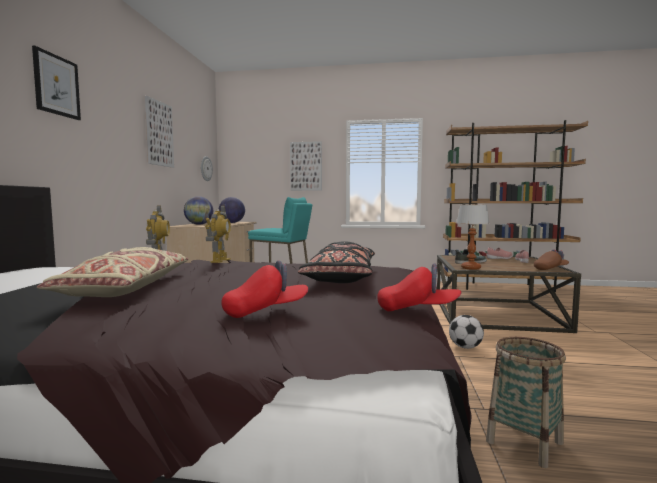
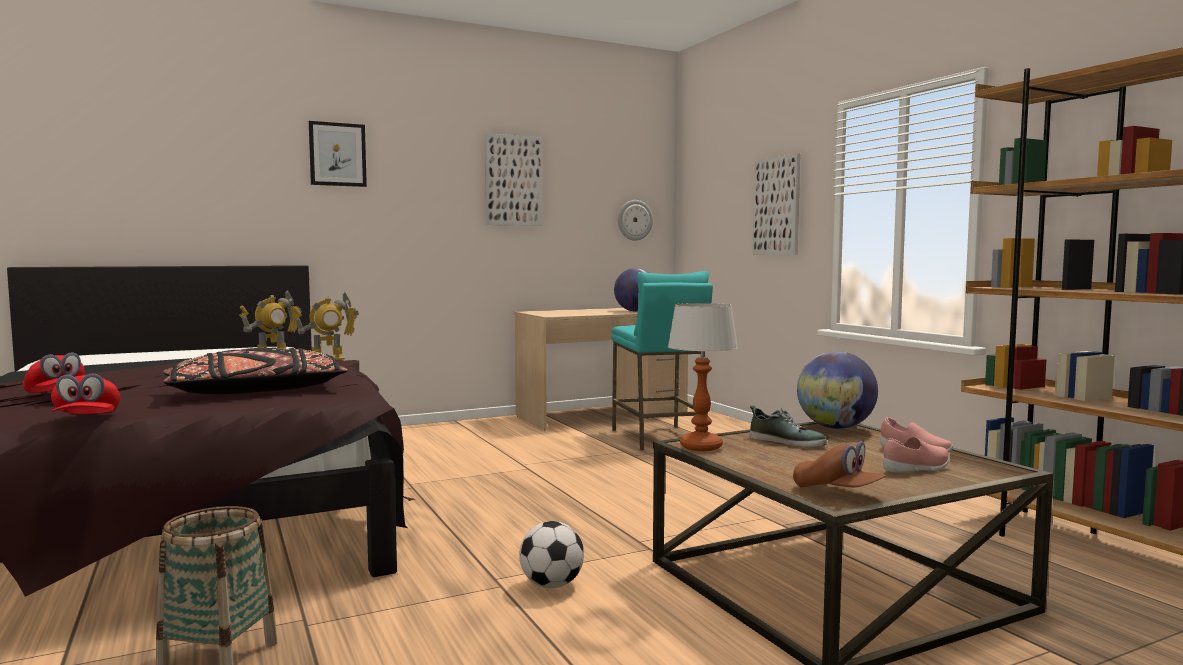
camera: 55 degrees right, 0 degrees up
beige pillow [37,247,189,297] -> none
globe [184,196,213,225] -> globe moved to [797,351,878,429]

